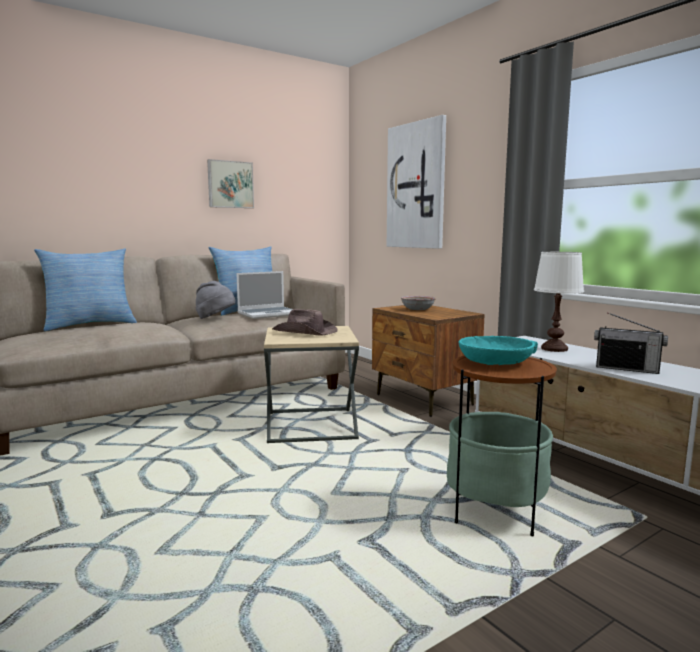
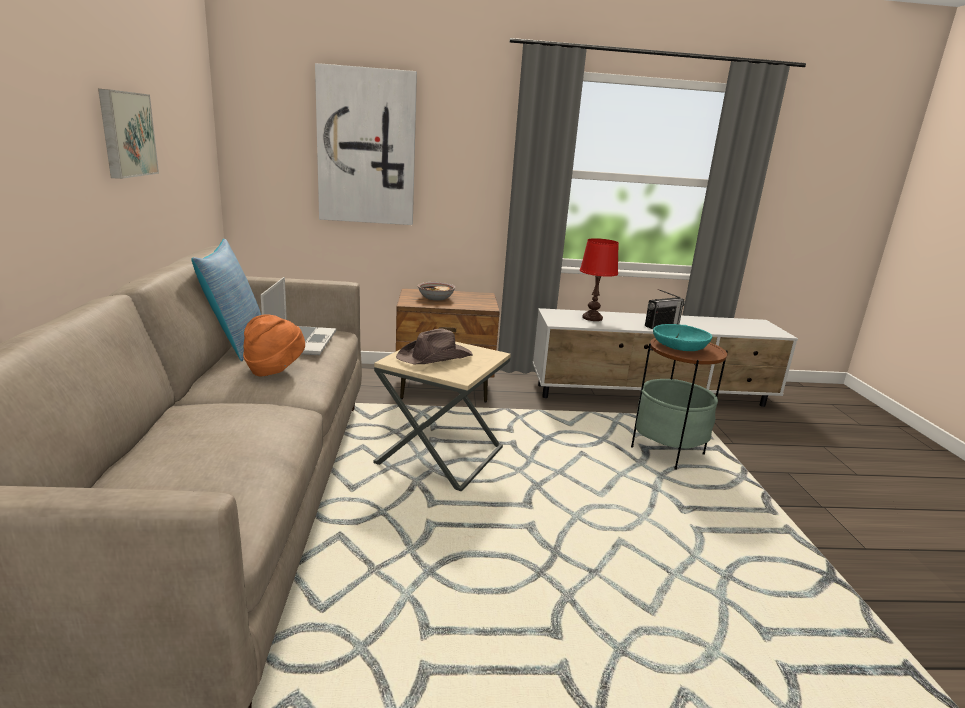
camera: 60 degrees left, 10 degrees up
pillow [34,248,137,331] -> none
grey hat [195,281,236,319] -> orange hat [243,314,305,376]
white table lamp [534,252,584,352] -> red table lamp [580,238,619,321]

